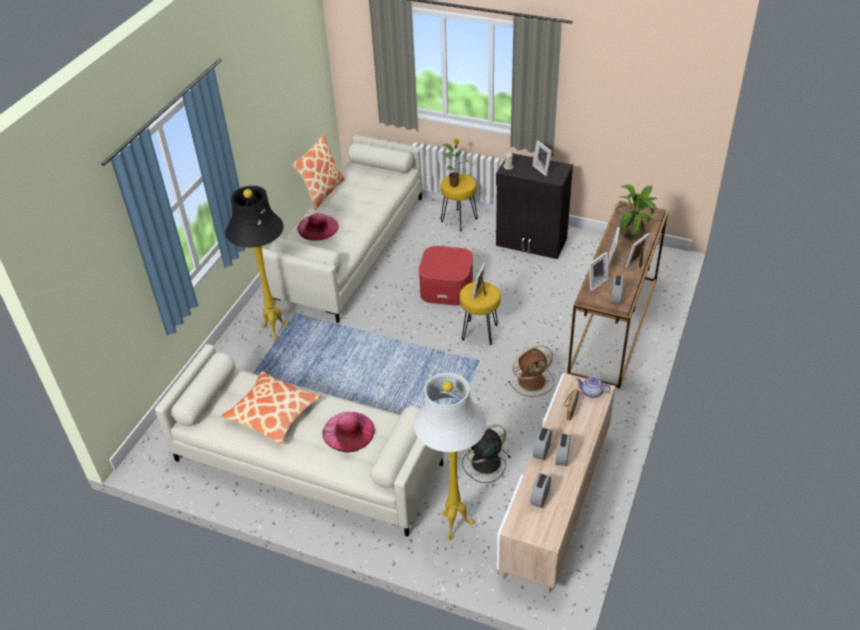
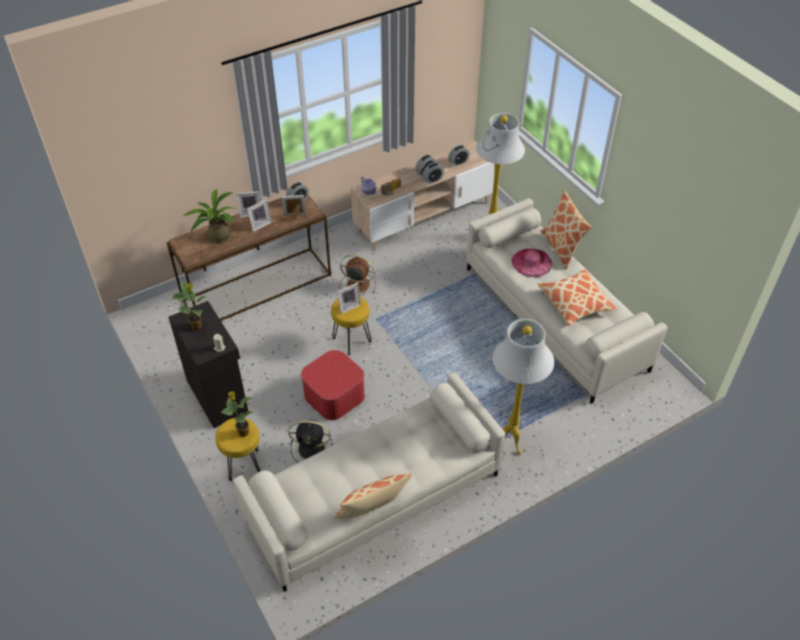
camera: 145 degrees left, 5 degrees up
black floor lamp [226,186,289,341] -> white floor lamp [493,319,554,455]
pink hat [297,213,339,241] -> none
black fan [462,424,511,483] -> black fan moved to [288,419,333,463]
picture frame [532,141,552,176] -> potted plant [172,281,206,330]
none -> pillow [541,190,592,269]

